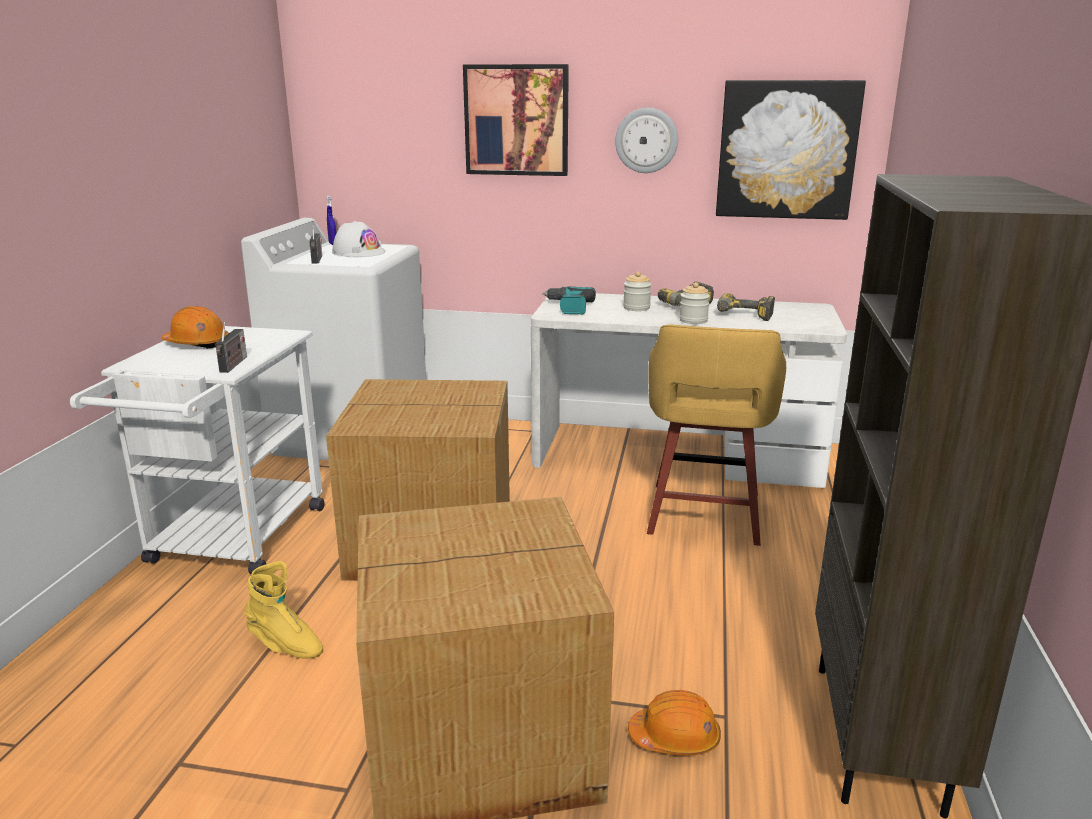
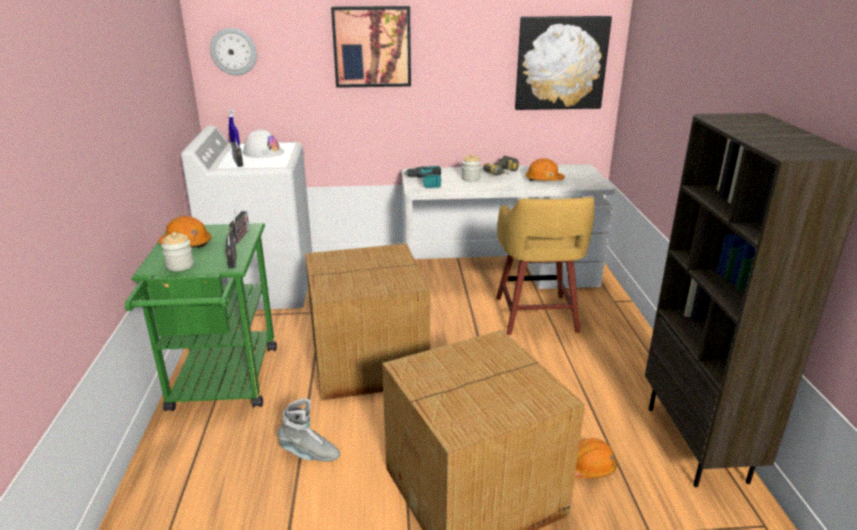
camera: 15 degrees left, 5 degrees up
white cart [70,326,324,574] -> green cart [125,223,277,411]
yellow boot [244,561,323,659] -> grey boot [278,398,340,462]
wall clock [615,108,678,173] -> wall clock moved to [210,28,257,75]
jar [679,282,710,324] -> jar moved to [161,232,194,271]
power drill [717,293,775,321] -> orange hard hat [525,158,565,181]
none -> radio [229,209,250,244]

